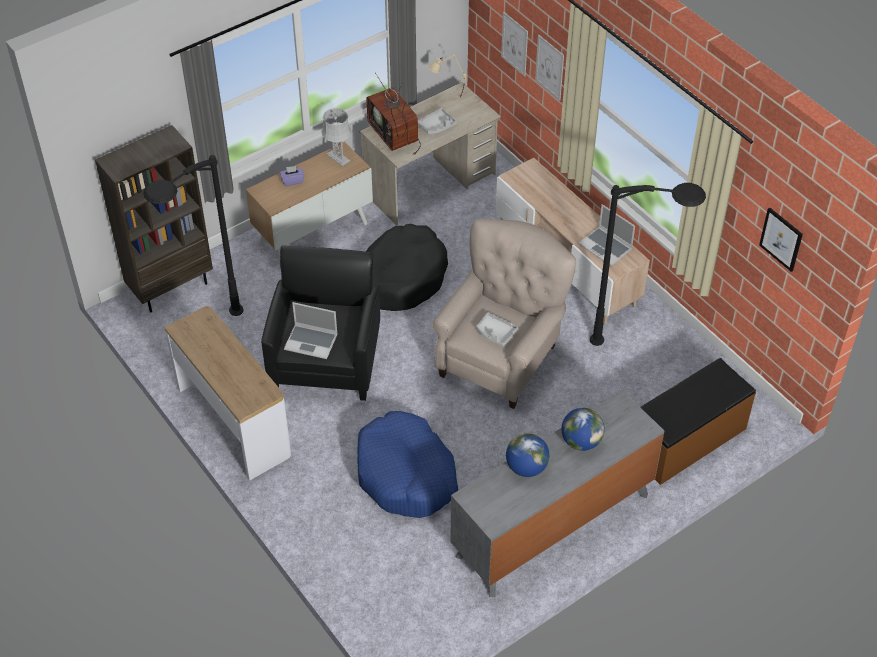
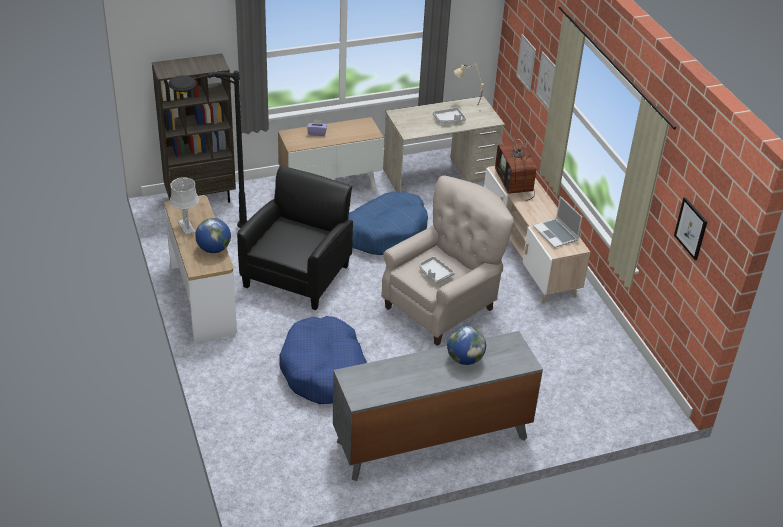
camera: 15 degrees right, 10 degrees down
laptop [284,302,337,359] -> none
grey table lamp [321,108,351,166] -> grey table lamp moved to [169,177,199,235]
television [366,73,421,154] -> television moved to [495,124,536,201]
black dog bed [366,224,448,311] -> blue dog bed [348,191,428,255]
globe [506,433,549,477] -> globe moved to [195,218,231,253]
black floor lamp [590,183,706,346] -> none
brown bench [641,358,756,485] -> none

